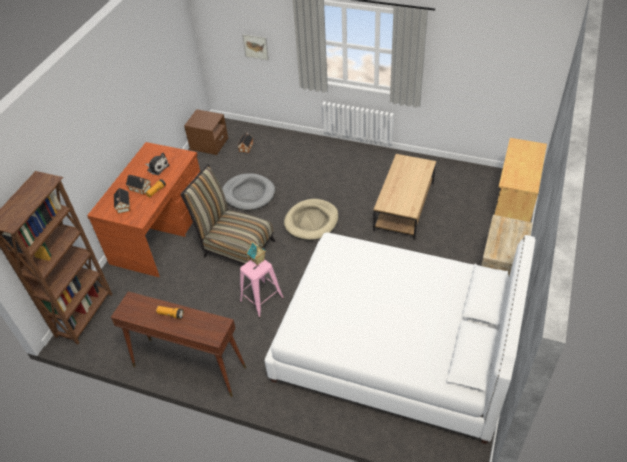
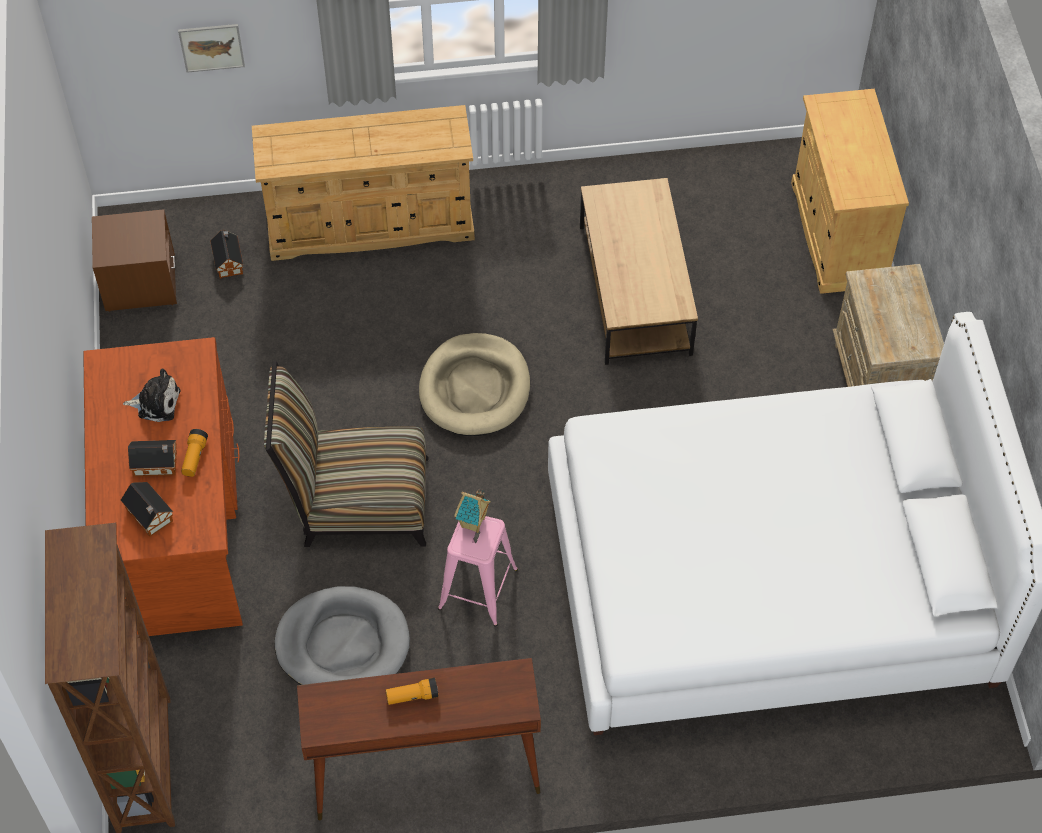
camera: 30 degrees left, 10 degrees up
grey dog bed [222,173,275,210] -> grey dog bed moved to [275,586,410,685]
none -> beige dresser [252,105,475,261]

